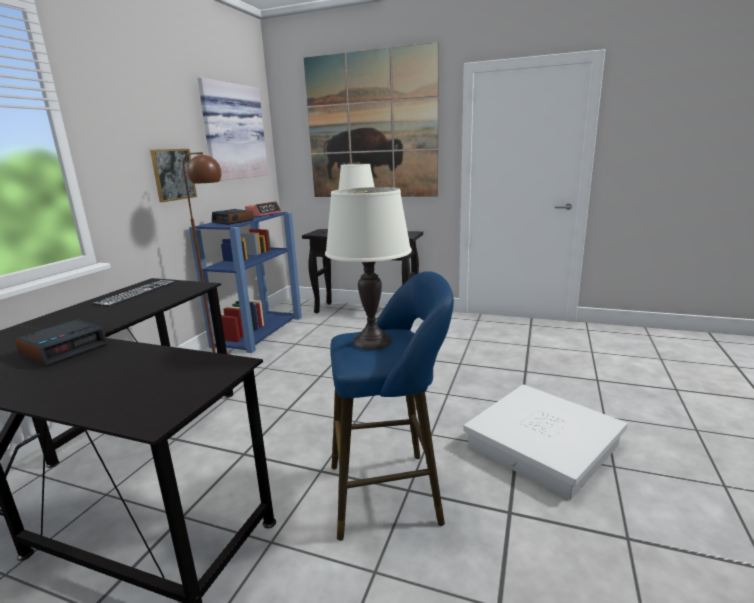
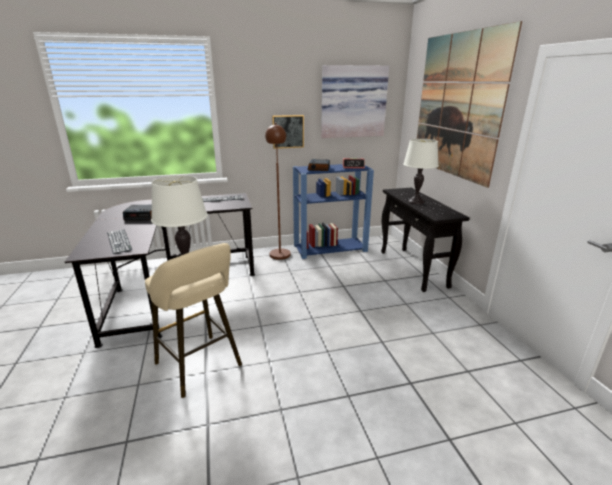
camera: 55 degrees right, 5 degrees up
blue stool [330,271,454,541] -> beige stool [145,243,242,398]
white storage box [463,384,628,500] -> none
none -> keyboard [107,229,132,254]

